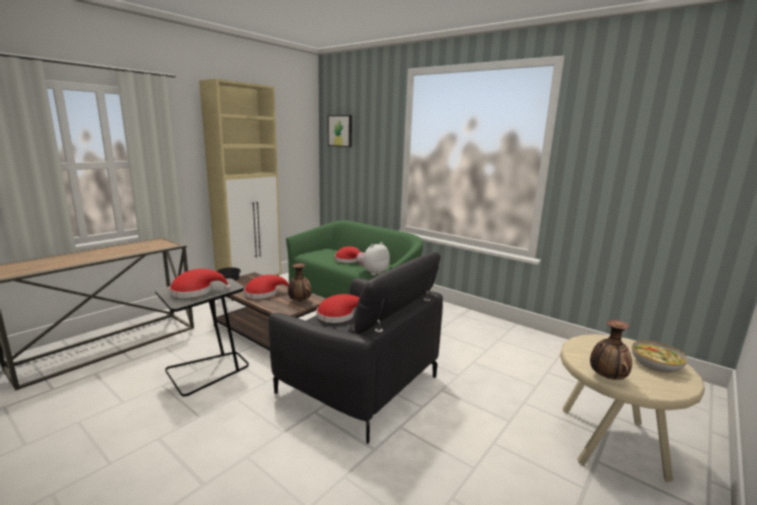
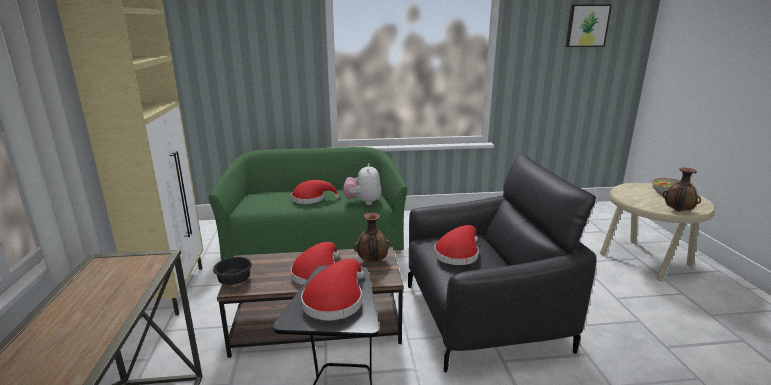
camera: 45 degrees left, 5 degrees up
picture [328,115,352,147] -> picture moved to [566,4,612,47]

